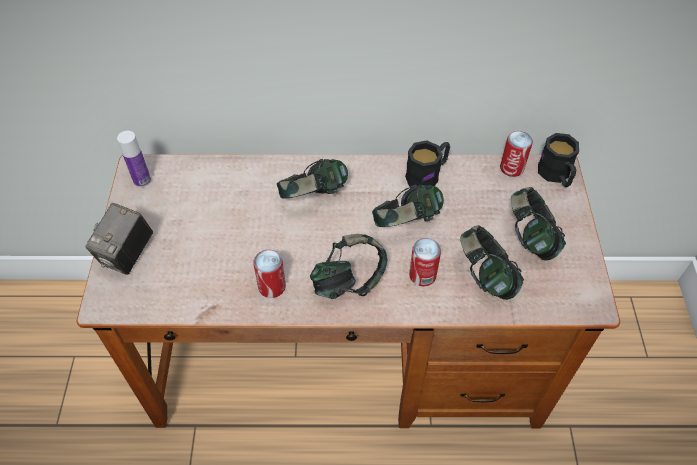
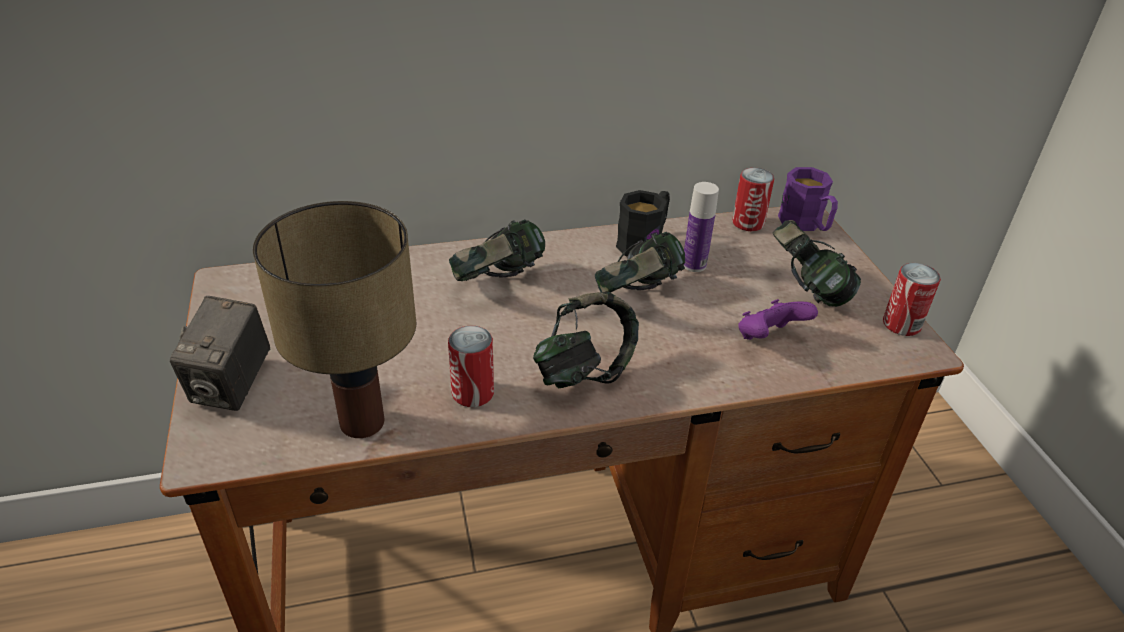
camera: 15 degrees left, 15 degrees down
bottle [117,131,151,188] -> bottle moved to [684,182,719,272]
can [409,238,441,286] -> can moved to [883,263,941,336]
headphones [460,225,524,300] -> purple game controller [738,299,818,340]
black mug [538,133,579,187] -> purple mug [778,167,838,231]
none -> table lamp [253,201,416,438]

